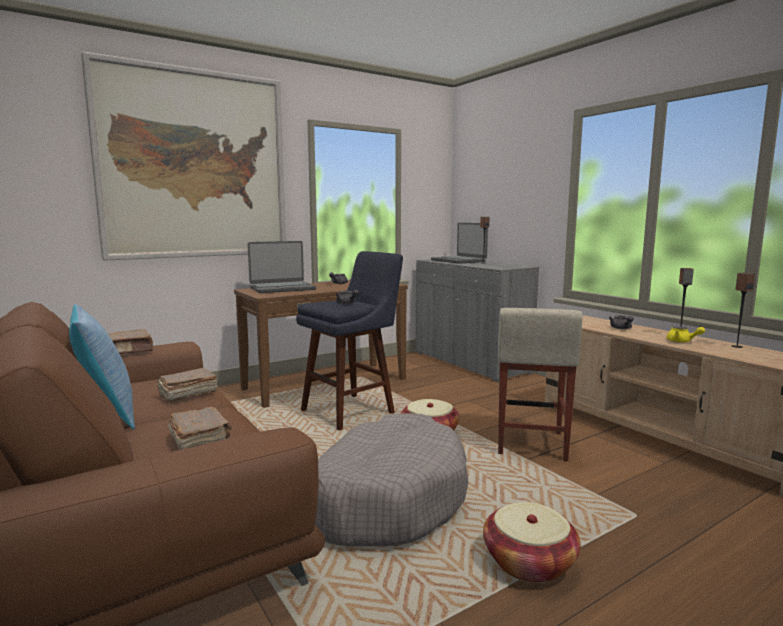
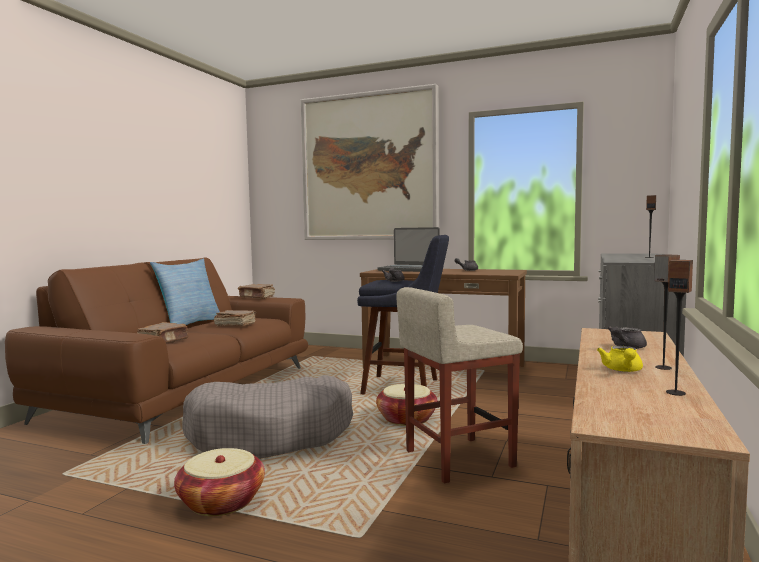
camera: 55 degrees right, 5 degrees down
laptop [431,223,488,264] -> none

